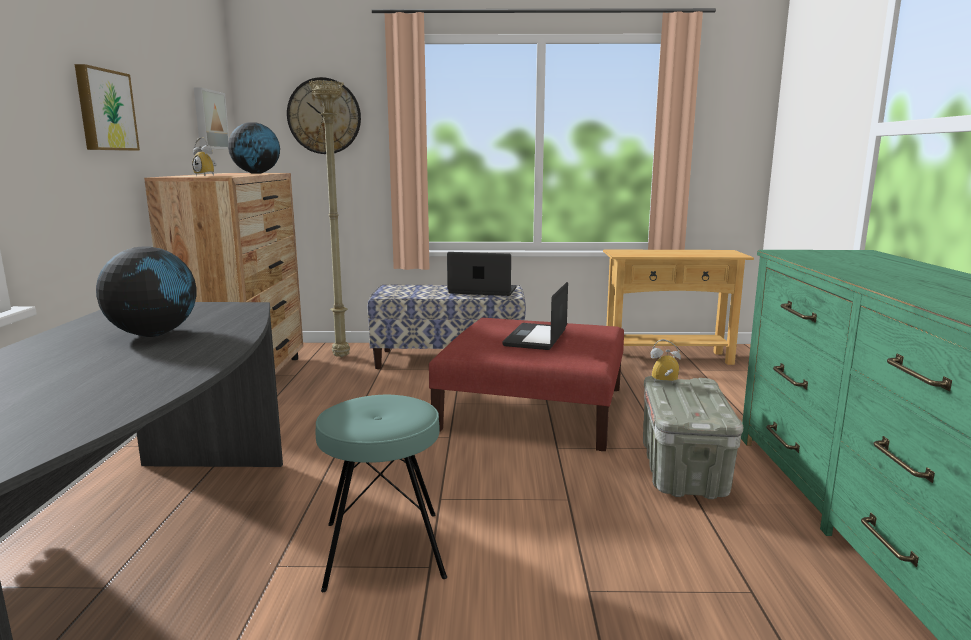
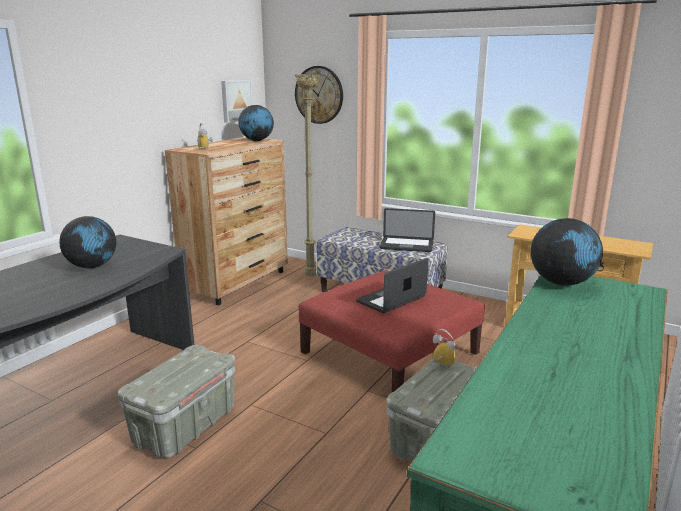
camera: 30 degrees right, 5 degrees up
picture [75,64,140,151] -> none
turquoise stool [316,395,447,592] -> grey storage box [118,345,236,458]
laptop [447,252,516,296] -> laptop turned 150 degrees clockwise [380,208,435,252]
none -> globe [531,218,603,286]

